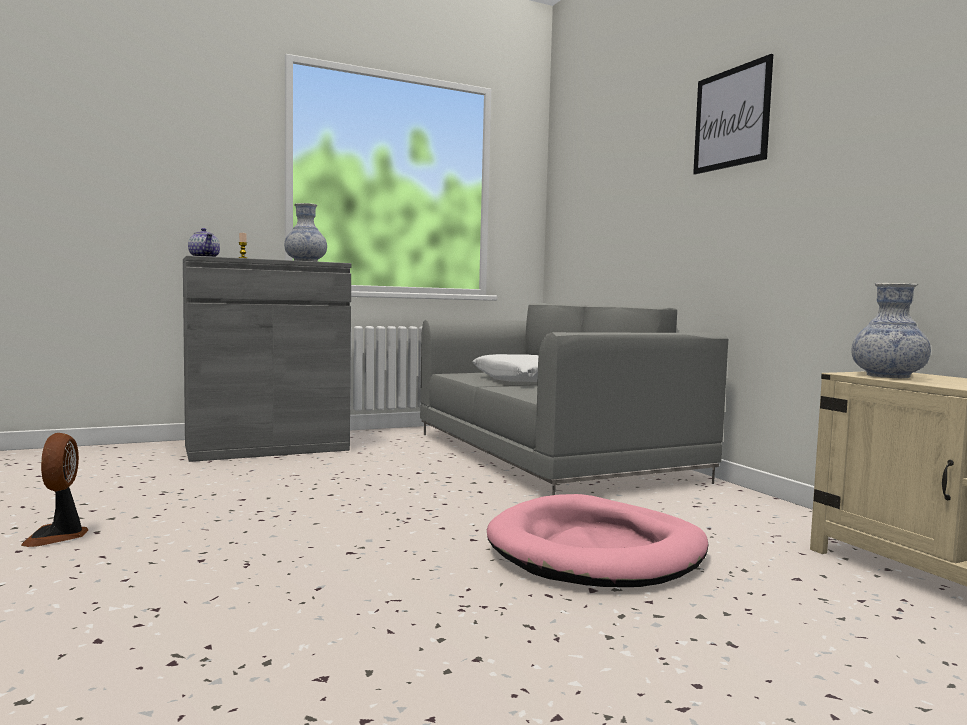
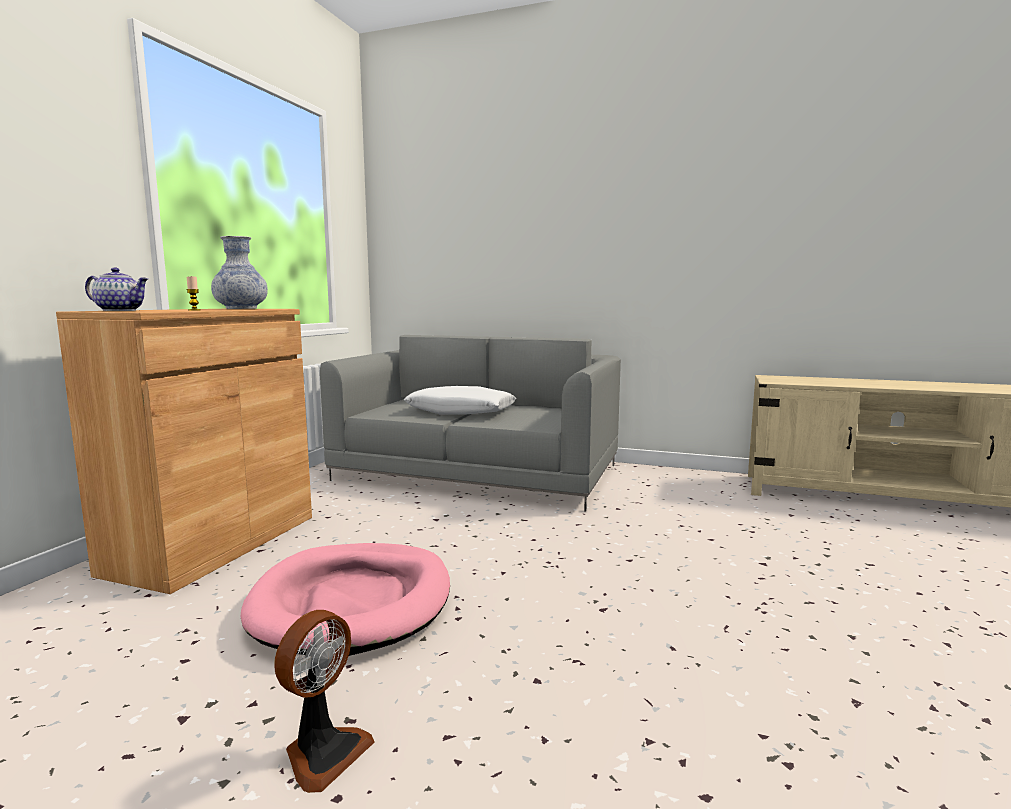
camera: 45 degrees left, 5 degrees up
fan [21,433,88,547] -> fan turned 90 degrees counterclockwise [275,610,374,793]
grey cabinet [183,256,351,462] -> brown cabinet [56,309,312,594]
pink dog bed [487,494,709,587] -> pink dog bed moved to [241,543,450,656]
picture [693,54,773,174] -> none
vase [851,283,931,378] -> none

